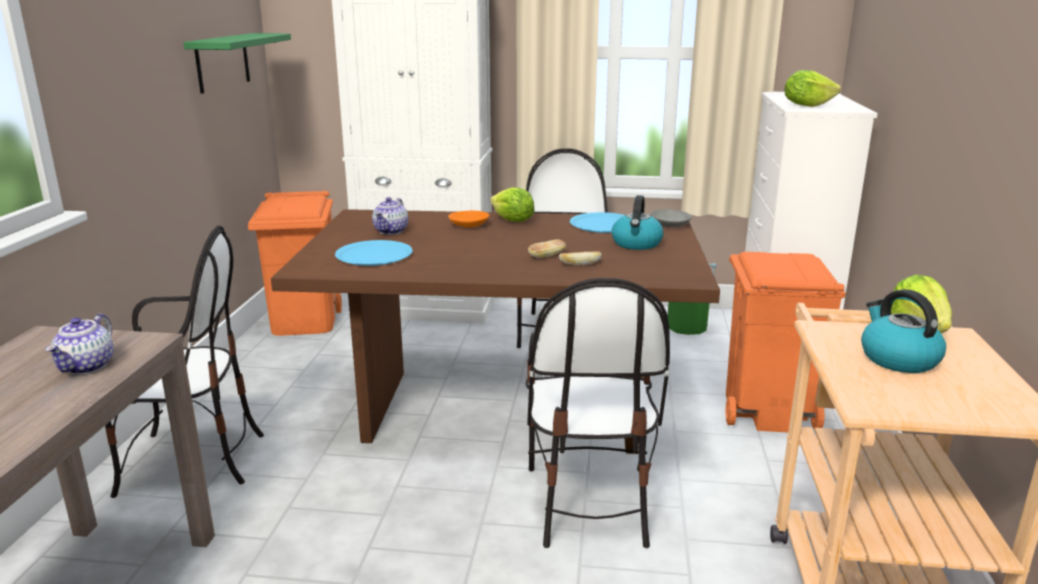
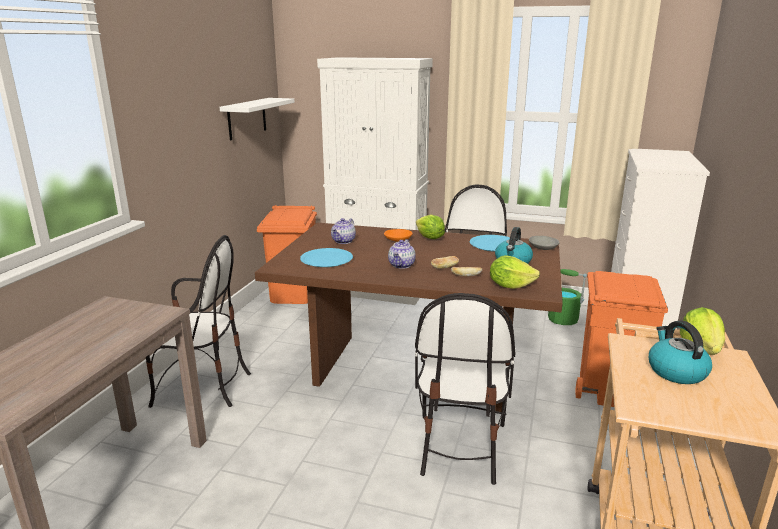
camera: 10 degrees right, 0 degrees up
teapot [46,314,113,374] -> teapot moved to [388,239,416,269]
green shelf [183,33,291,94] -> white shelf [219,98,295,140]
lettuce [784,70,841,107] -> lettuce moved to [490,255,540,289]

